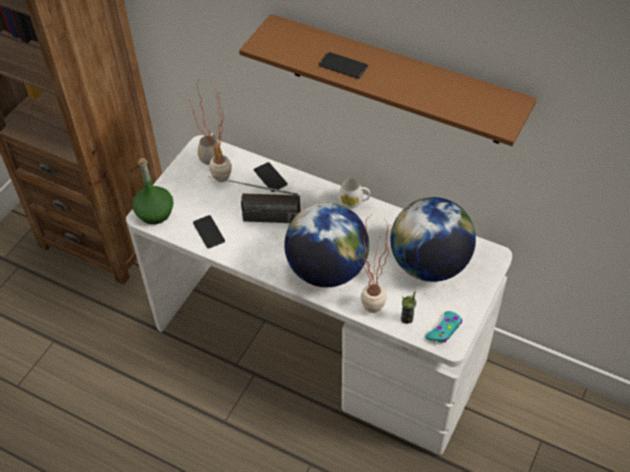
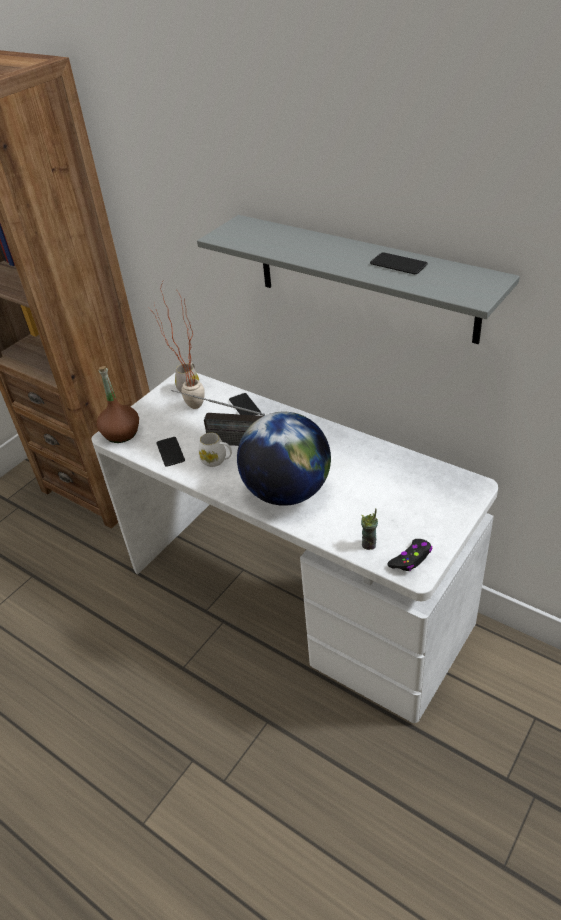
camera: 10 degrees right, 10 degrees down
green bottle [132,158,173,224] -> brown bottle [97,366,139,443]
brown shelf [239,14,537,146] -> grey shelf [197,215,520,344]
phone [319,52,368,79] -> phone moved to [370,252,428,274]
white mug [338,178,370,209] -> white mug moved to [198,433,232,467]
potted plant [350,214,391,313] -> none
globe [390,197,476,282] -> none
turquoise game controller [425,311,462,343] -> black game controller [387,539,432,571]

